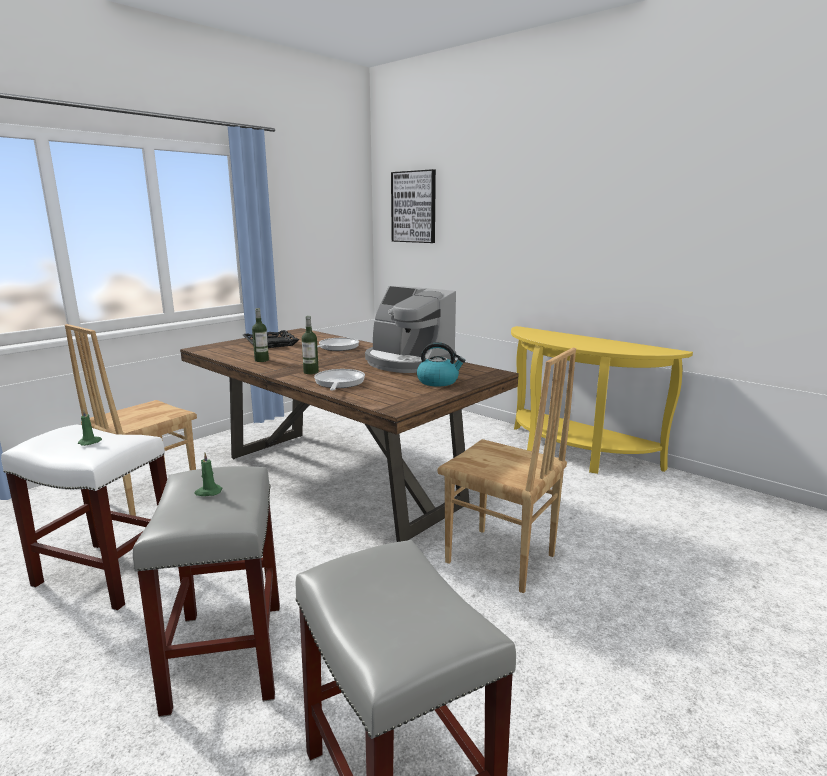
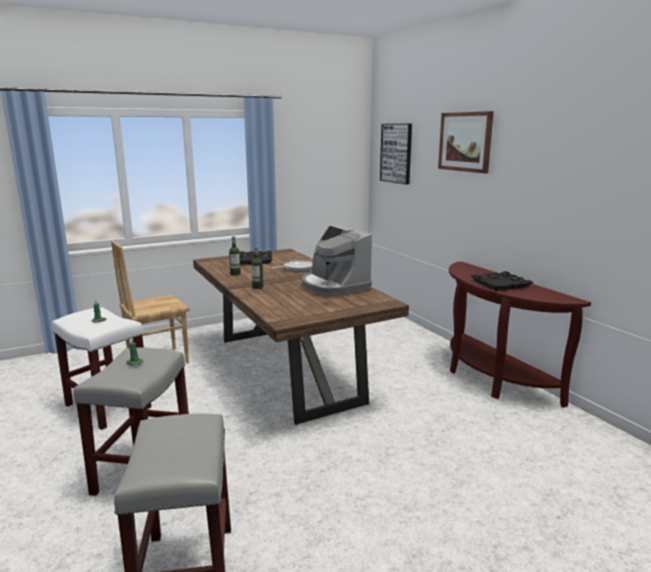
camera: 20 degrees right, 0 degrees up
frying pan [314,369,365,390] -> none
kettle [417,342,465,387] -> none
brown chair [438,348,576,593] -> none
yellow console table [511,326,693,474] -> brown console table [449,261,591,408]
none -> picture [438,111,494,173]
none -> black tray [470,271,533,291]

